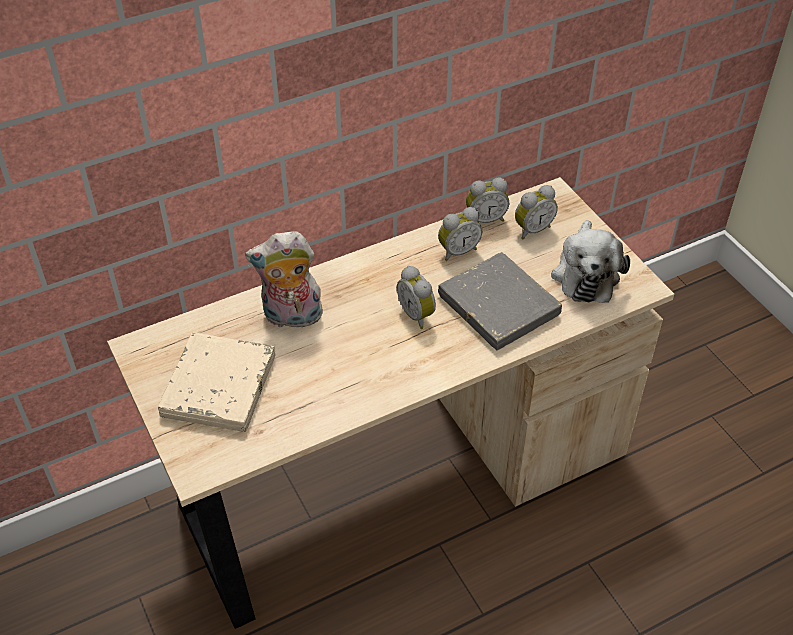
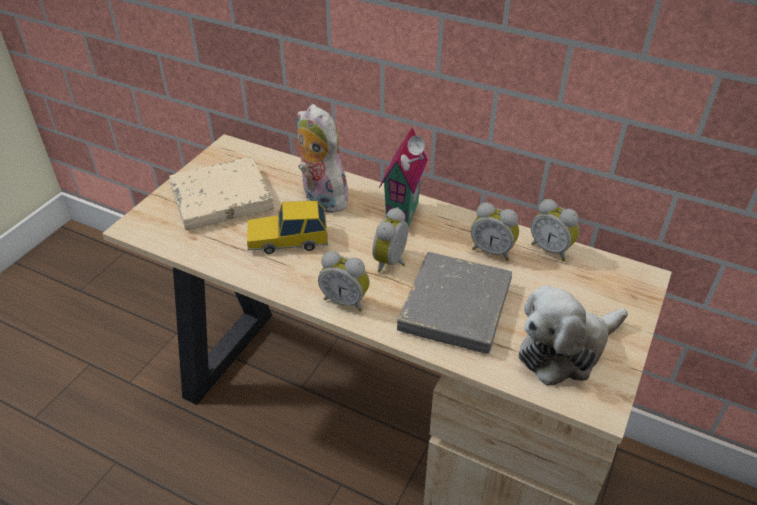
camera: 55 degrees right, 5 degrees down
alarm clock [515,185,558,239] -> alarm clock moved to [318,251,370,311]
none -> toy car [247,201,328,254]
none -> toy house [379,127,428,227]

